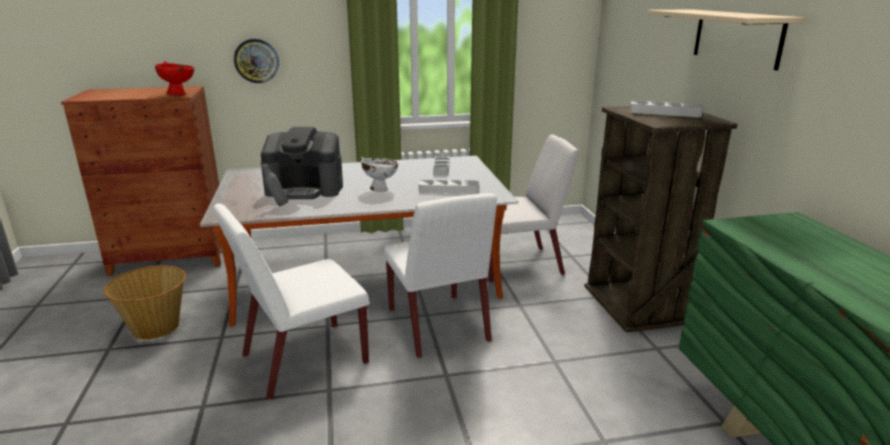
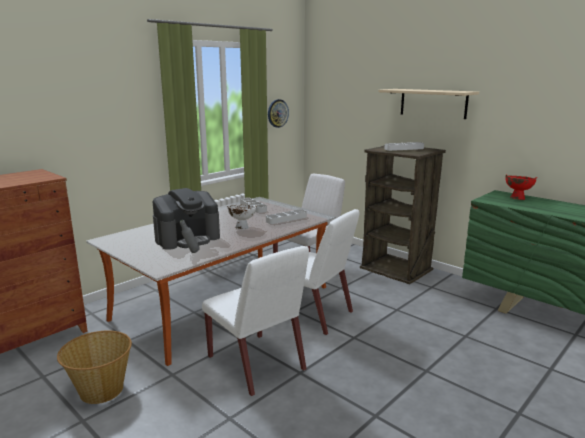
camera: 35 degrees left, 5 degrees down
red bowl [155,61,195,95] -> red bowl moved to [505,174,537,200]
white chair [213,204,369,400] -> white chair turned 60 degrees counterclockwise [202,246,309,396]
wall clock [234,39,279,83] -> wall clock moved to [268,99,289,128]

